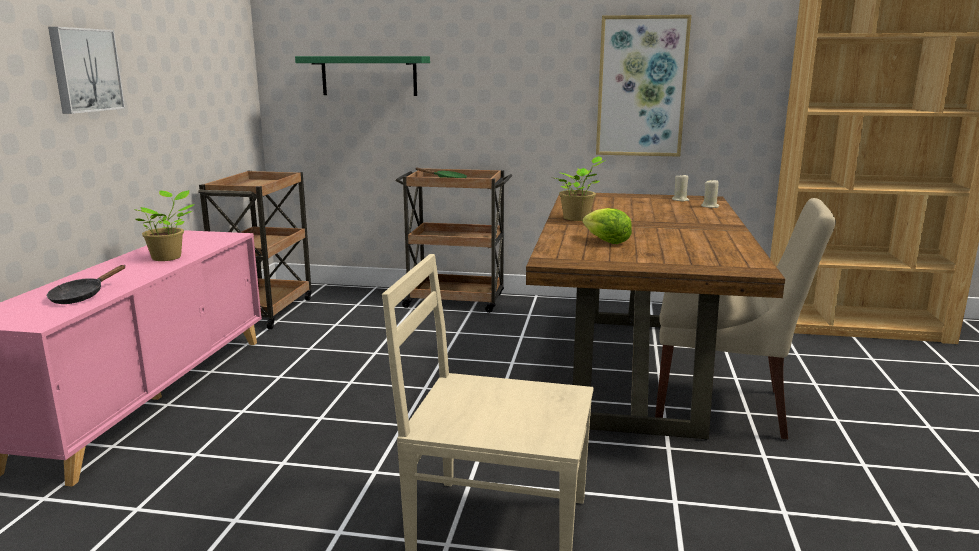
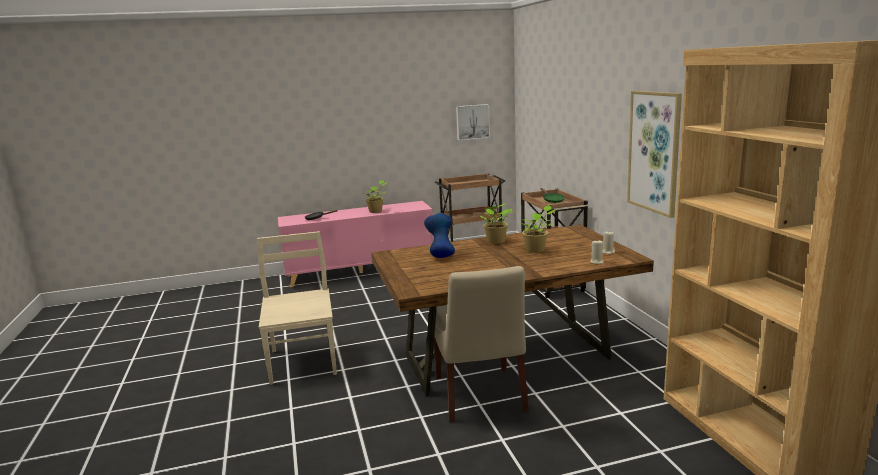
camera: 65 degrees right, 0 degrees up
picture [48,27,125,114] -> picture moved to [456,104,490,141]
green shelf [295,56,430,96] -> none
lettuce [583,208,632,244] -> blue vase [424,213,455,258]
none -> potted plant [519,205,556,253]

